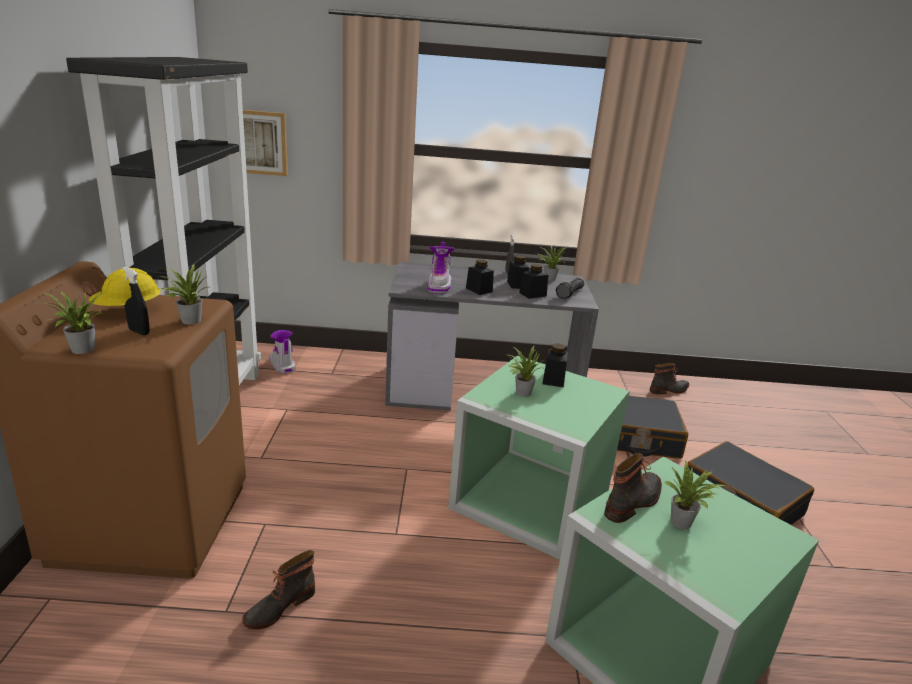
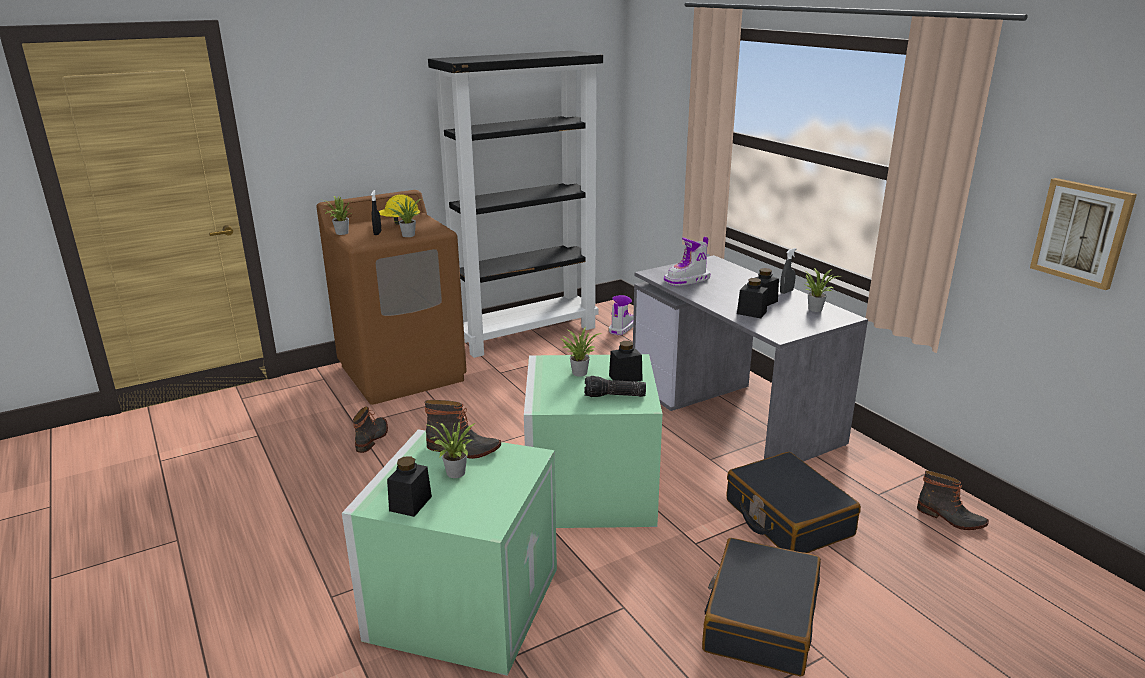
camera: 60 degrees right, 0 degrees up
boot [242,550,315,630] -> boot turned 90 degrees clockwise [353,407,388,453]
picture [243,110,288,176] -> picture moved to [1030,178,1137,290]
black jar [466,259,494,295] -> black jar moved to [387,456,432,517]
flashlight [556,278,585,299] -> flashlight moved to [584,376,646,397]

